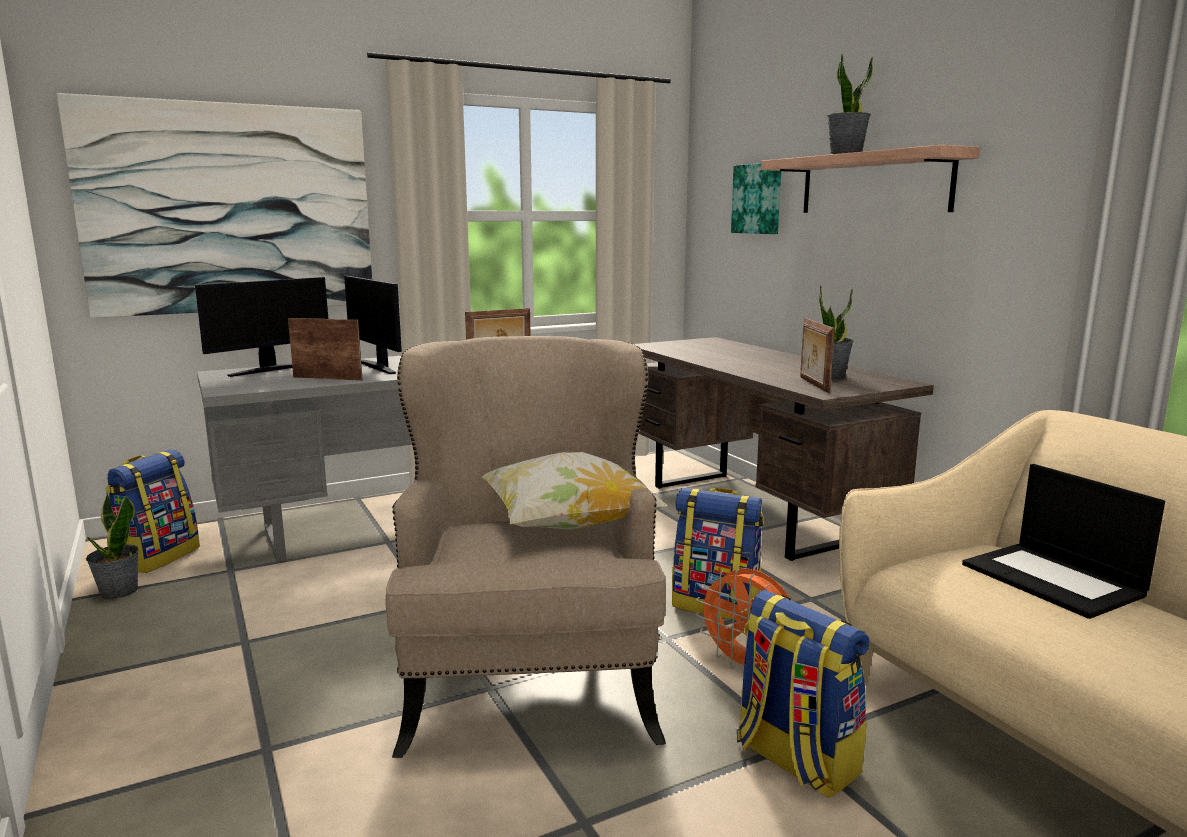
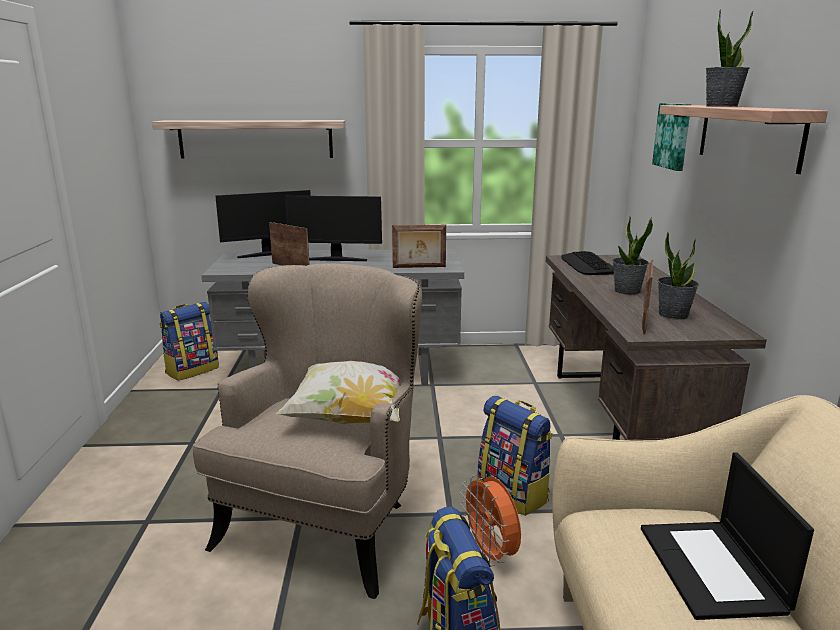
camera: 25 degrees right, 5 degrees up
picture [57,93,372,318] -> shelf [152,120,346,159]
potted plant [86,494,139,599] -> potted plant moved to [613,217,653,295]
monitor [344,276,402,374] -> monitor turned 75 degrees counterclockwise [285,196,382,261]
none -> keyboard [561,251,614,275]

